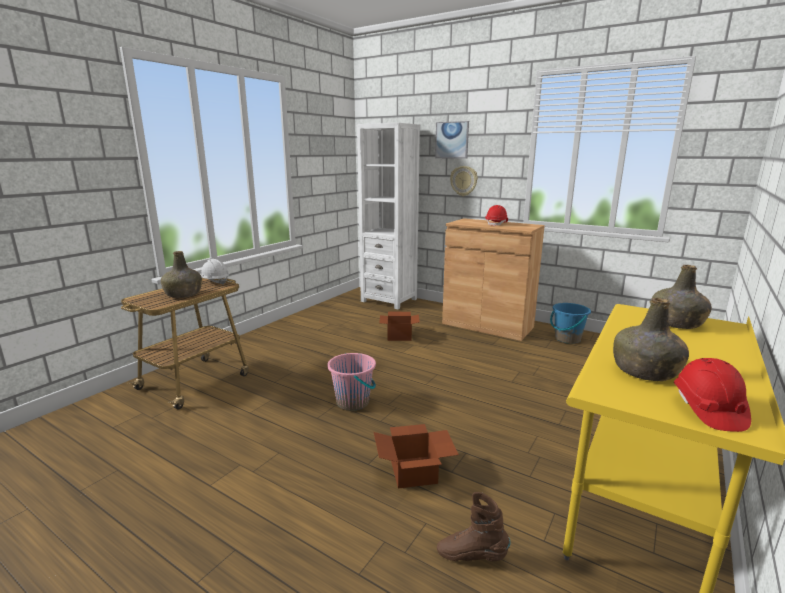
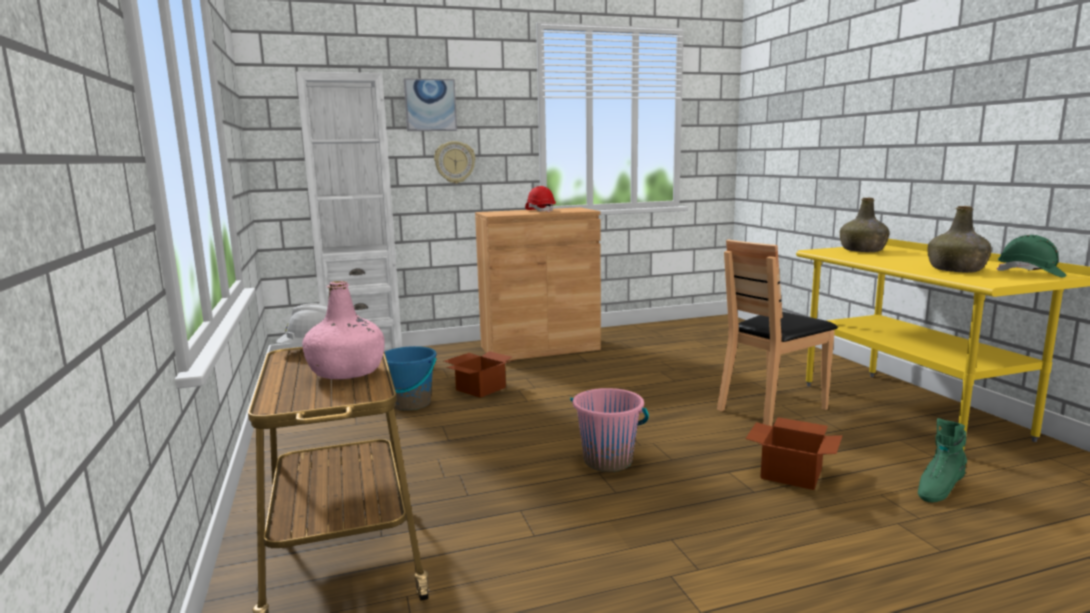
camera: 50 degrees left, 5 degrees down
green bottle [161,251,202,298] -> pink bottle [302,281,385,379]
brown boot [437,492,510,561] -> green boot [918,418,967,502]
blue bucket [550,303,591,344] -> blue bucket moved to [385,346,437,411]
red hard hat [674,358,751,432] -> green hard hat [997,235,1066,277]
none -> brown chair [717,240,838,426]

